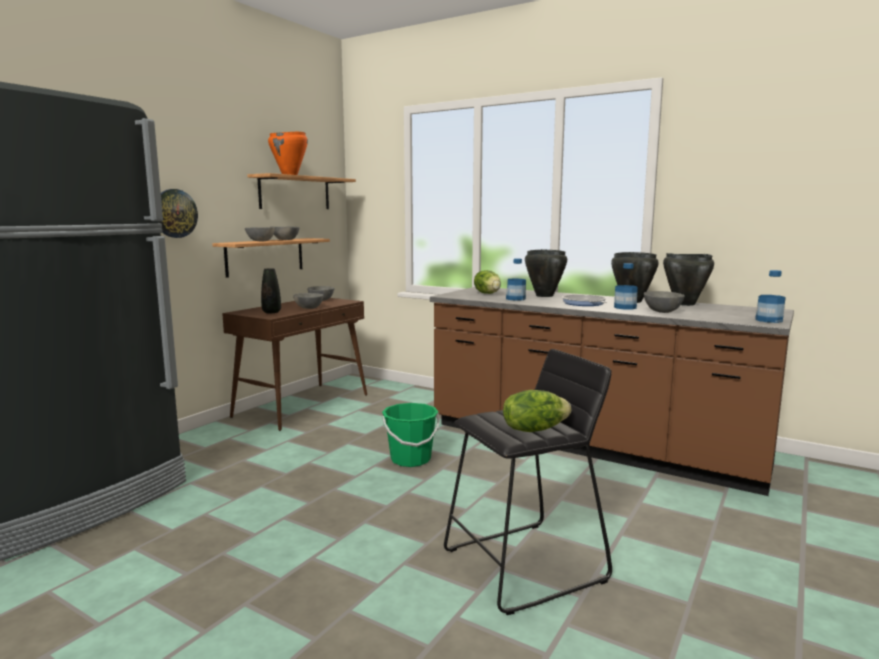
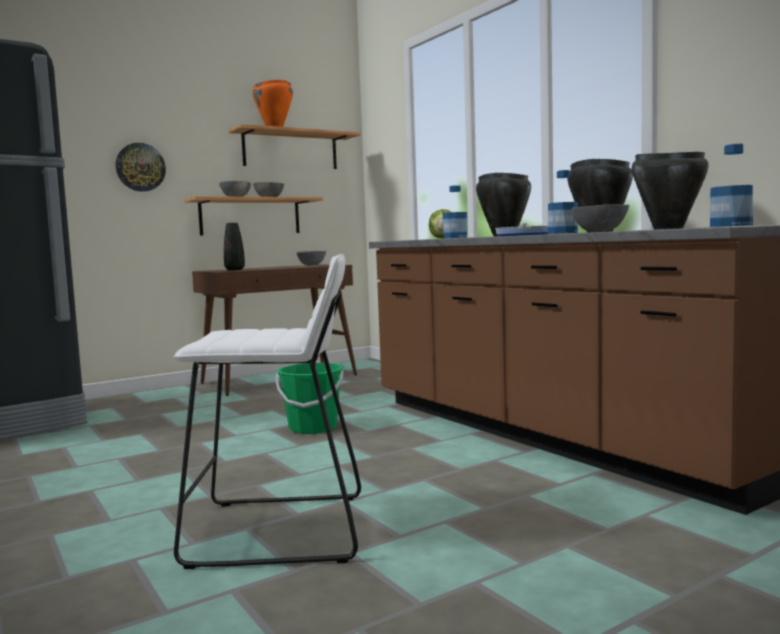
camera: 25 degrees right, 5 degrees down
grey bowl [293,293,324,309] -> none
black stool [444,349,612,615] -> white stool [174,254,361,569]
lettuce [503,390,571,432] -> none

